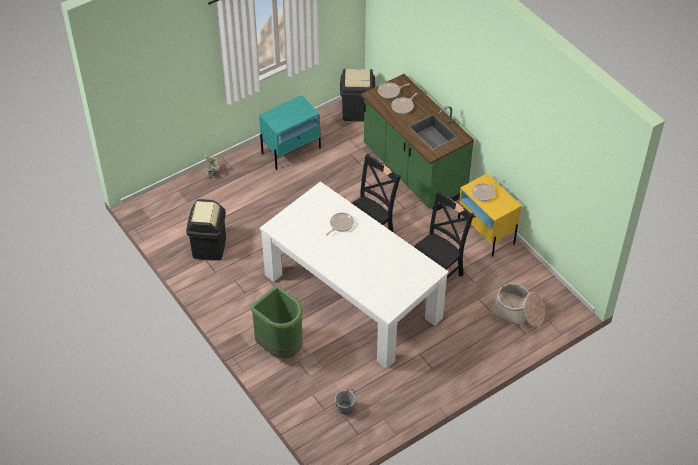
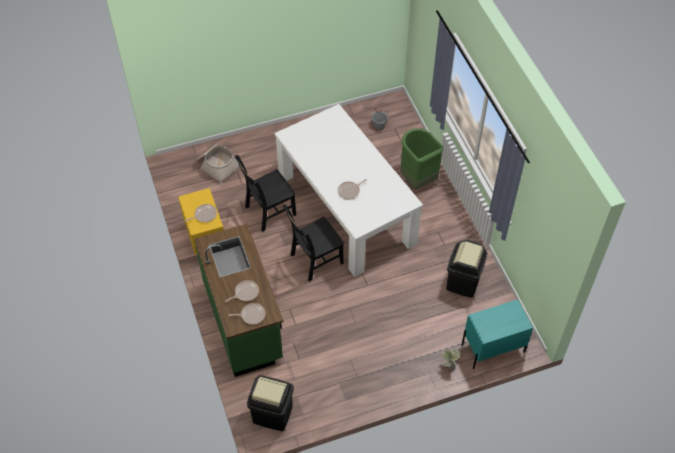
camera: 165 degrees left, 5 degrees up
turquoise nightstand [259,95,321,170] -> turquoise nightstand moved to [461,299,533,369]

